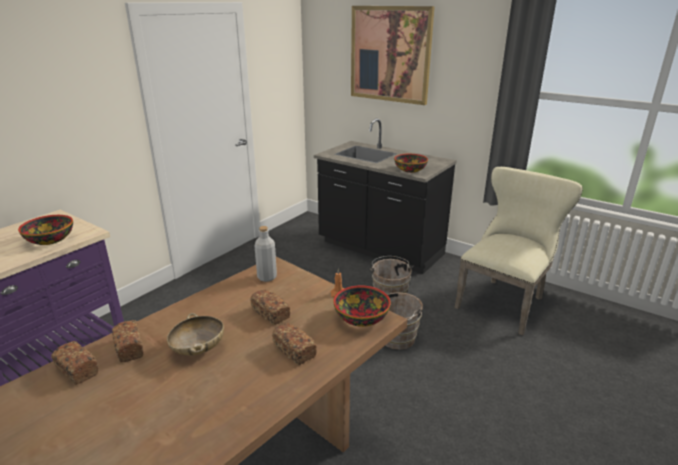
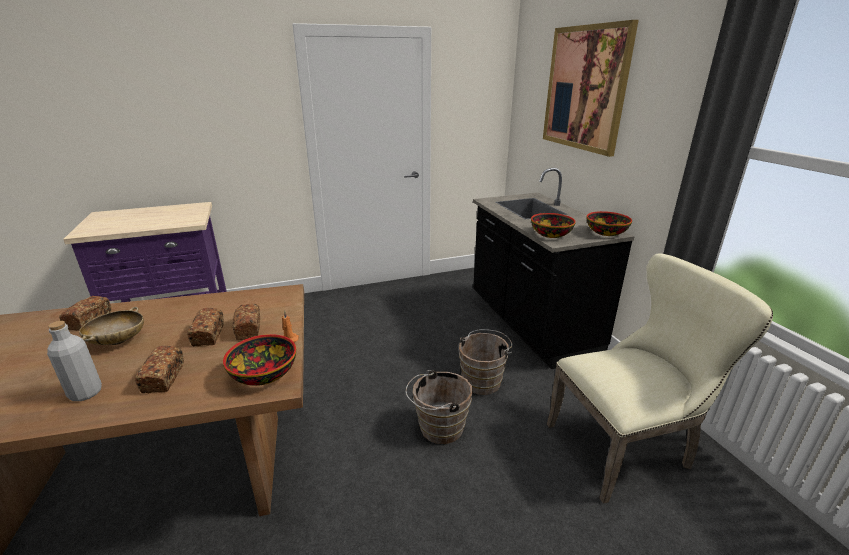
camera: 35 degrees right, 0 degrees up
bowl [18,215,73,245] -> bowl moved to [586,211,632,236]
bread [51,341,98,385] -> bread moved to [233,304,260,340]
grey bottle [255,226,277,282] -> grey bottle moved to [47,321,102,401]

